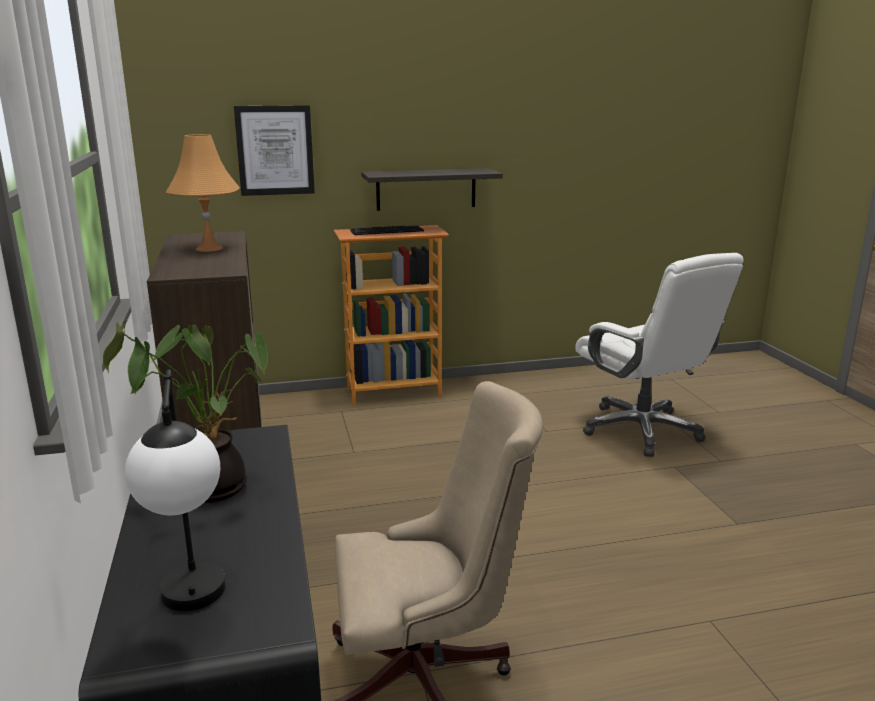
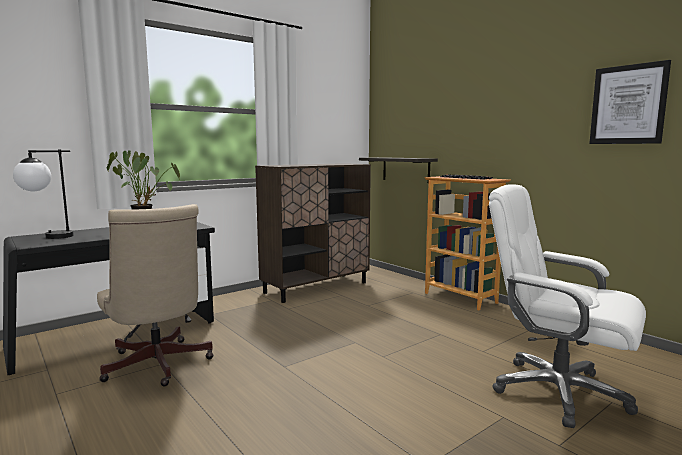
camera: 65 degrees right, 10 degrees down
orange table lamp [165,134,240,252] -> none
picture [234,105,315,196] -> picture moved to [589,60,671,144]
shelf [361,168,503,211] -> shelf moved to [359,157,438,183]
white office chair [575,253,744,457] -> white office chair turned 90 degrees clockwise [489,184,646,428]

